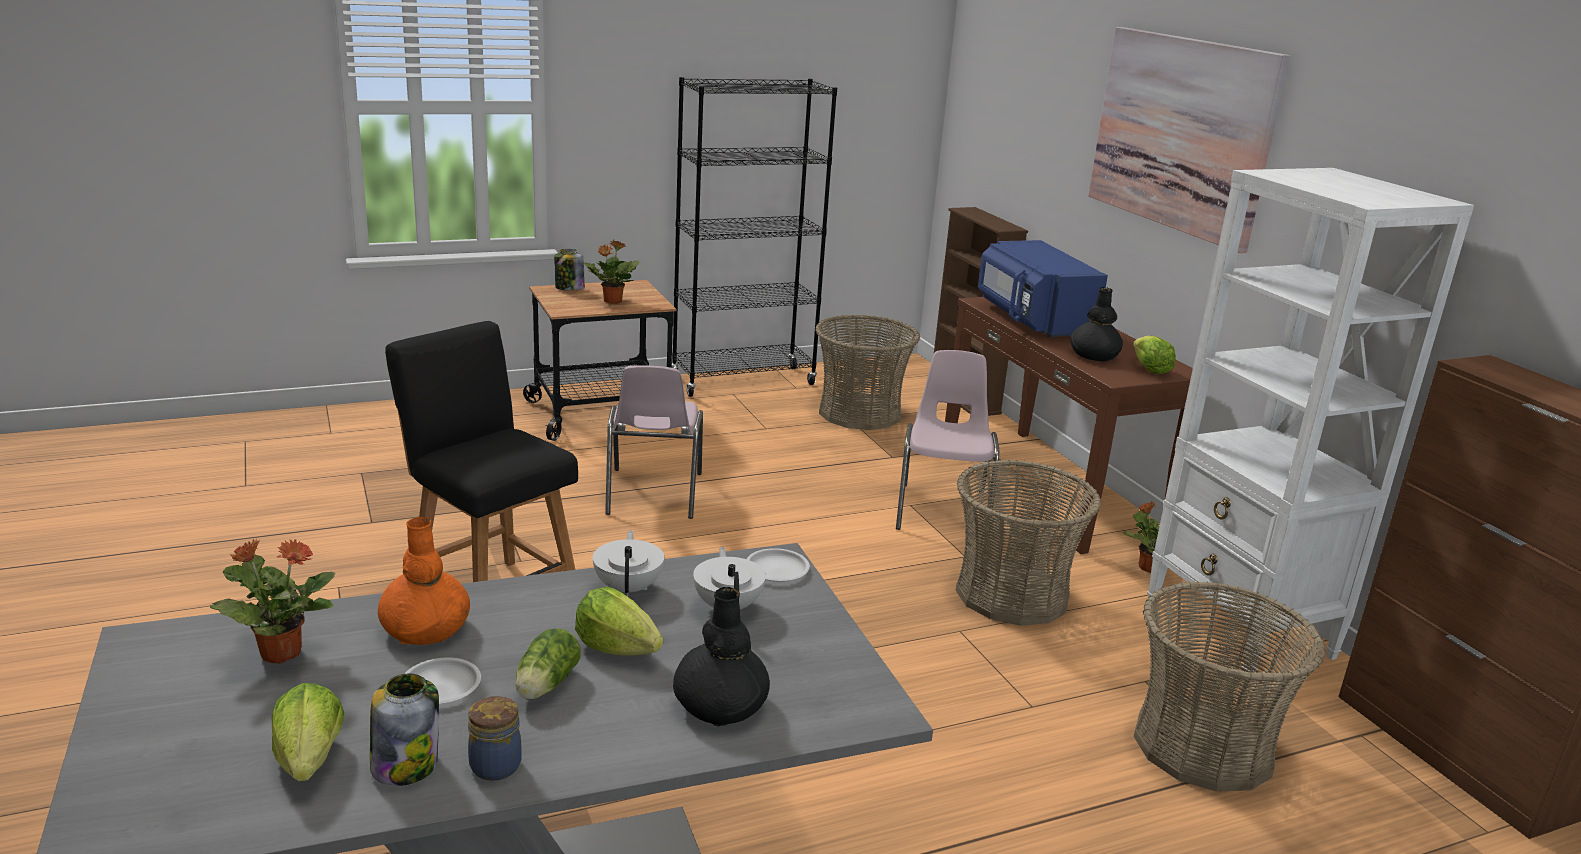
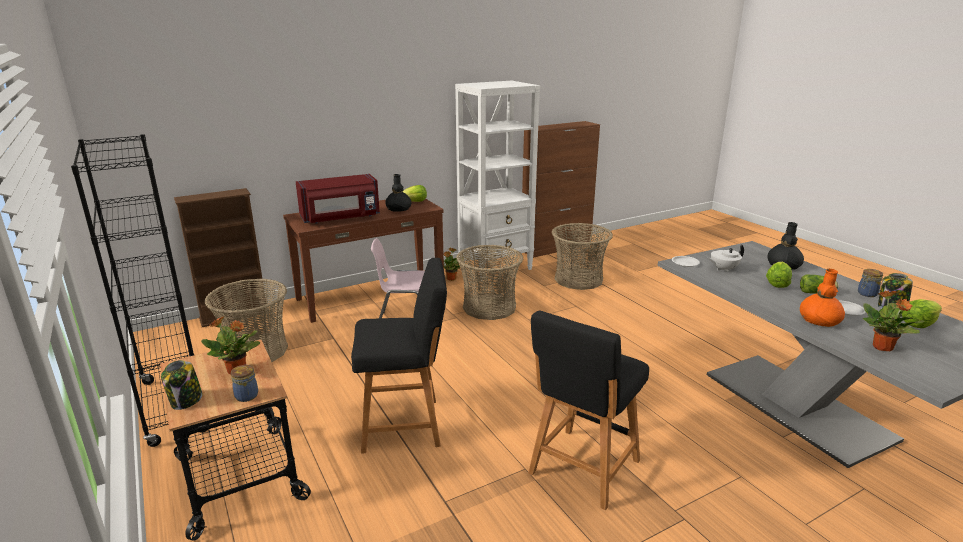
camera: 95 degrees left, 0 degrees up
white teapot [593,530,664,597] -> none
pink chair [605,365,703,519] -> black stool [351,258,447,454]
blue microwave [978,240,1108,337] -> red microwave [296,174,380,223]
picture [1088,27,1290,253] -> none
none -> jar [231,365,258,402]

